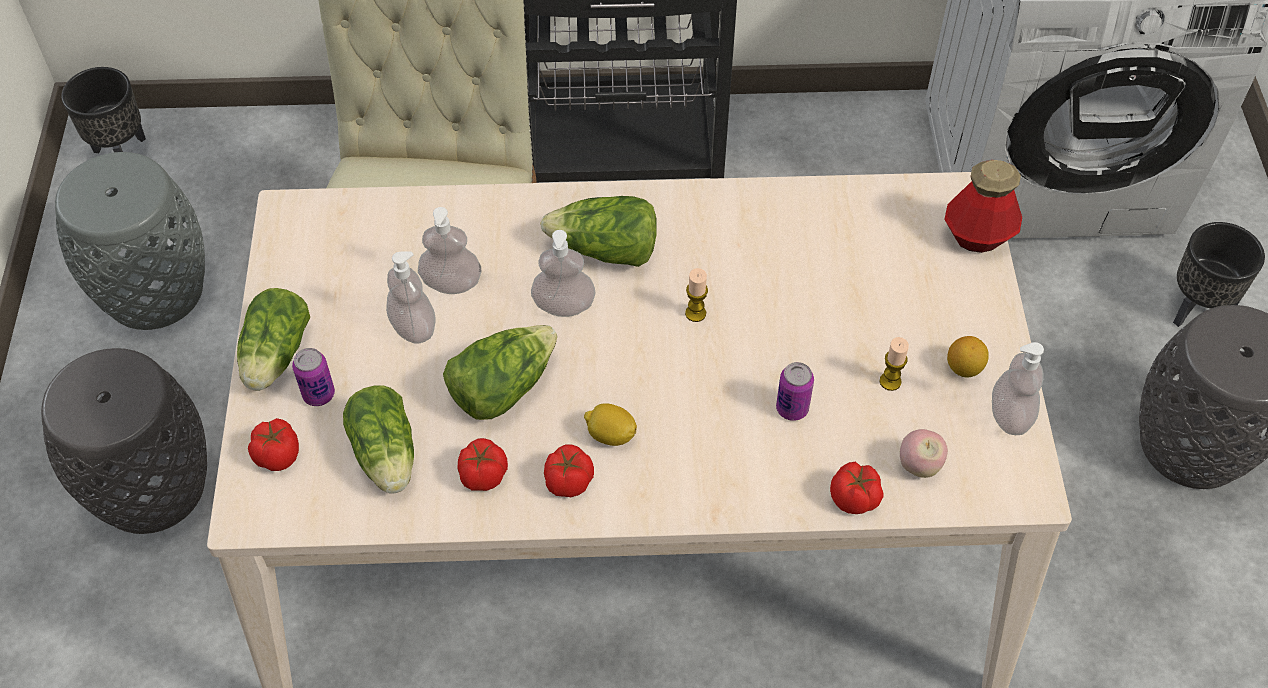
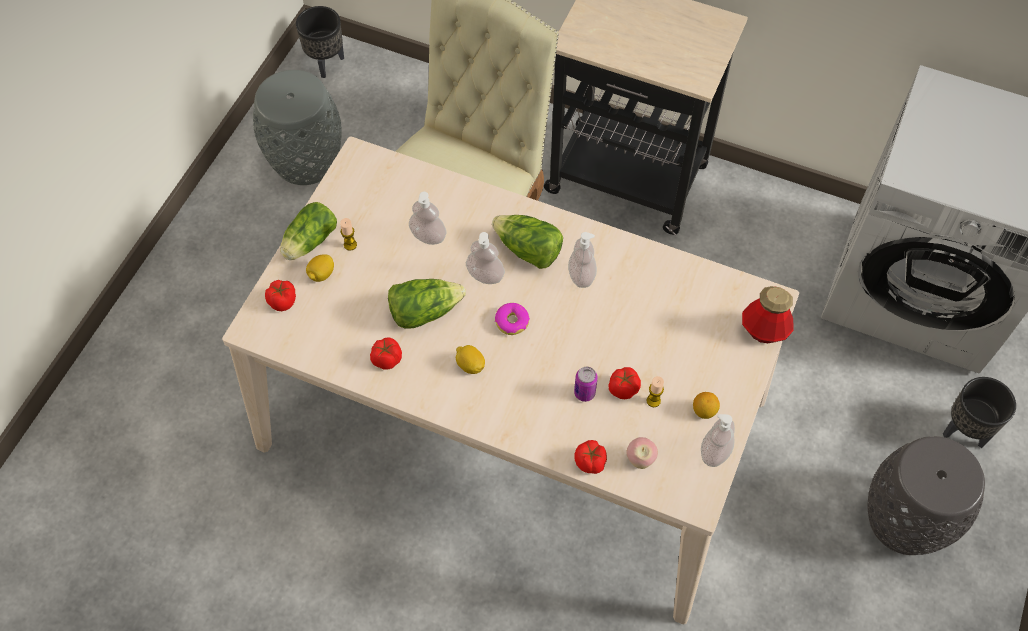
camera: 25 degrees right, 5 degrees up
grey stool [41,348,207,534] -> none
can [292,348,335,406] -> lemon [306,254,334,282]
lettuce [343,386,414,494] -> none
soap dispenser [386,251,436,344] -> soap dispenser moved to [568,232,597,288]
tomato [544,444,594,497] -> tomato moved to [609,367,641,399]
candle [685,268,708,322] -> candle moved to [340,218,357,251]
none -> donut [495,303,530,335]

